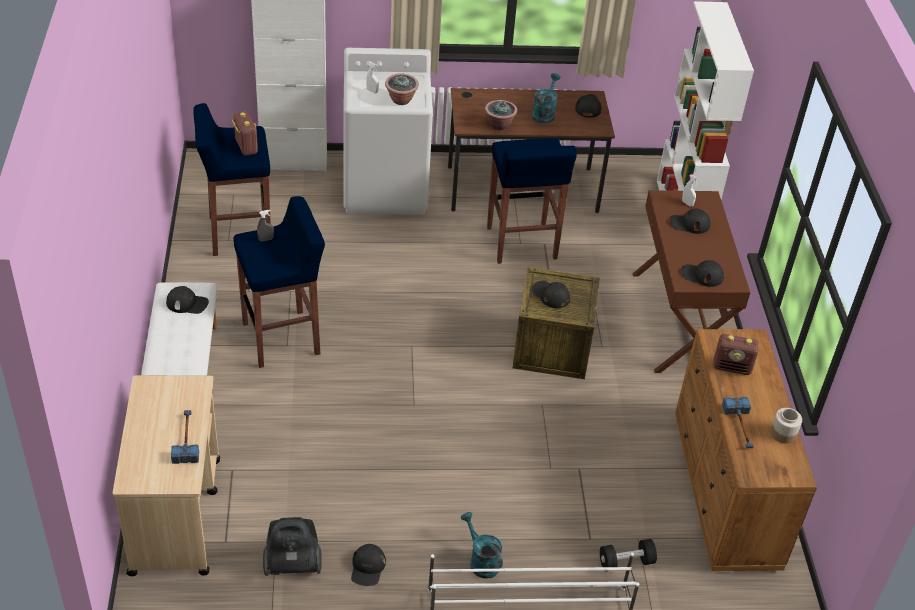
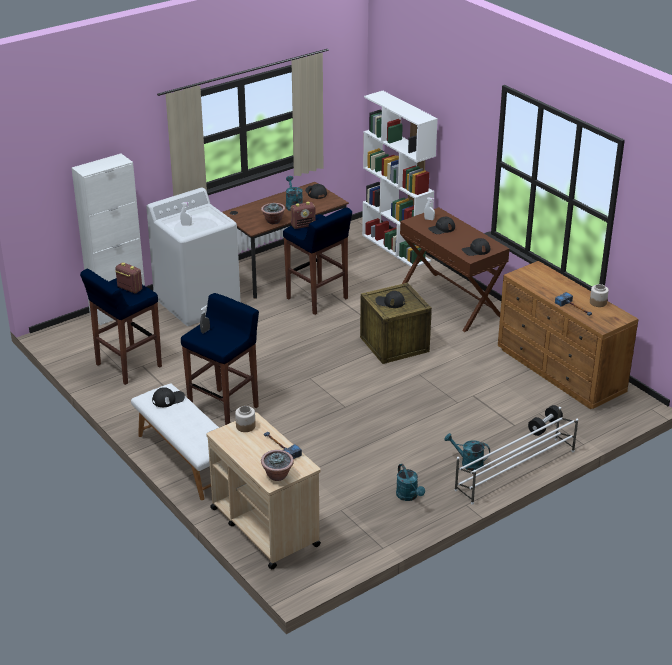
camera: 30 degrees left, 10 degrees down
vacuum cleaner [263,517,322,576] -> none
black cap [351,544,386,586] -> turquoise watering can [396,464,425,501]
potted plant [385,73,419,105] -> potted plant moved to [261,450,294,481]
radio [713,334,759,375] -> radio moved to [291,202,316,229]
none -> jar [235,406,256,432]

